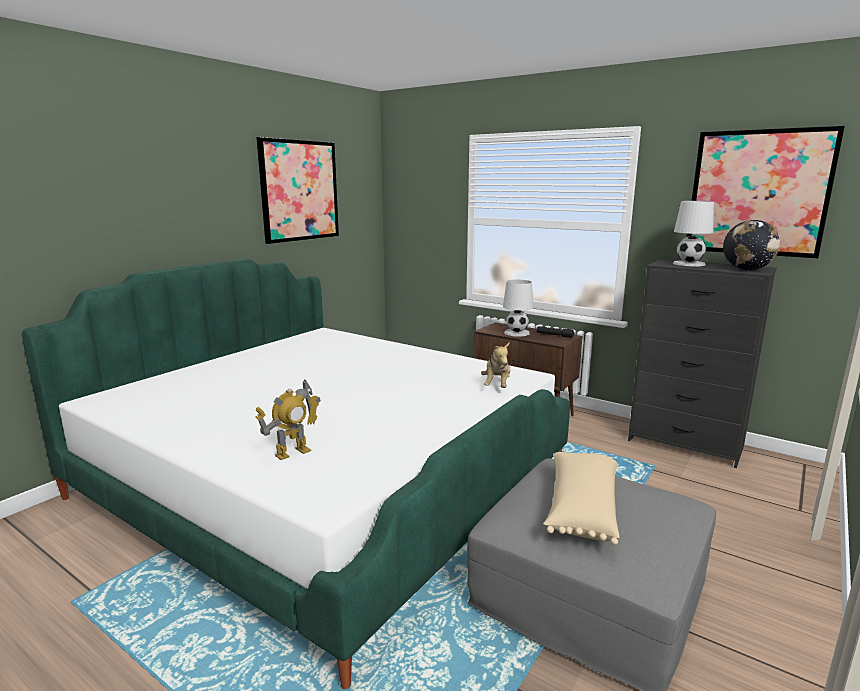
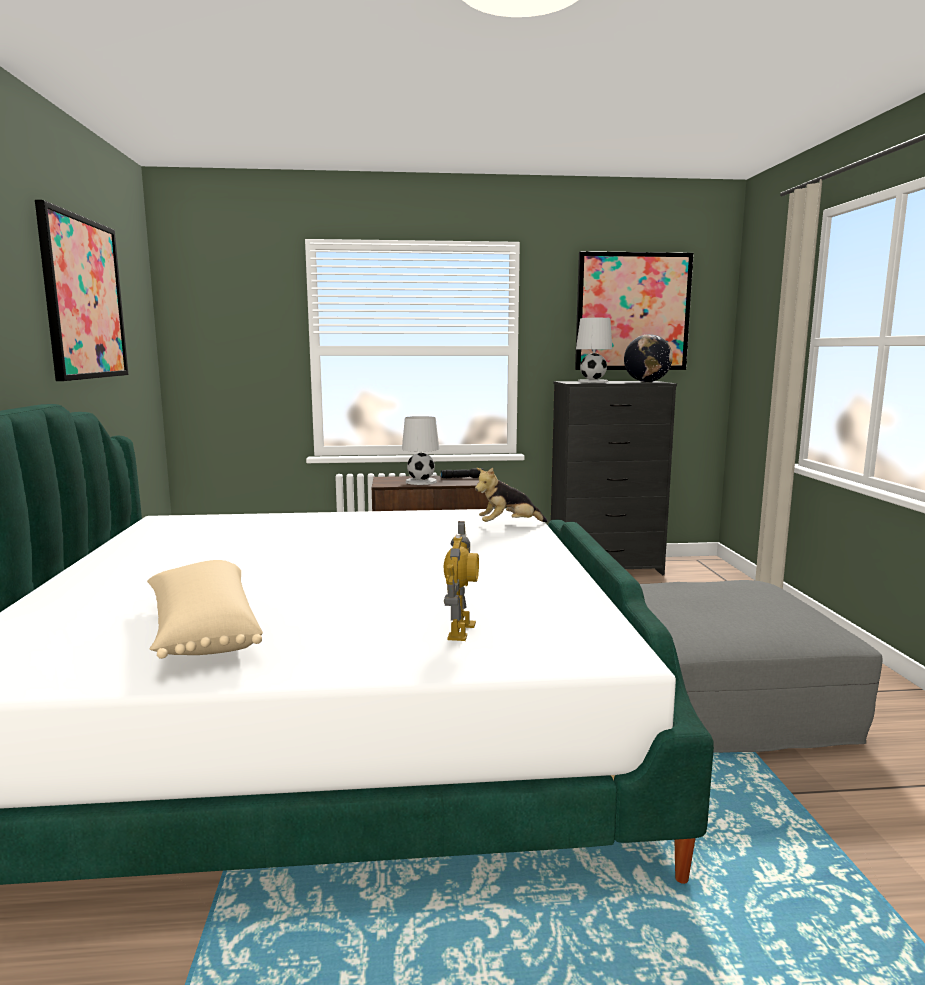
camera: 40 degrees left, 5 degrees down
plush toy [481,343,511,388] -> plush toy turned 105 degrees clockwise [475,468,547,522]
beige pillow [543,452,620,545] -> beige pillow moved to [147,560,263,659]

